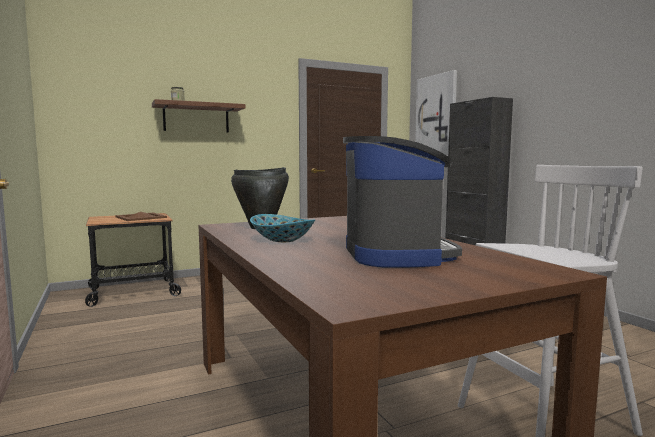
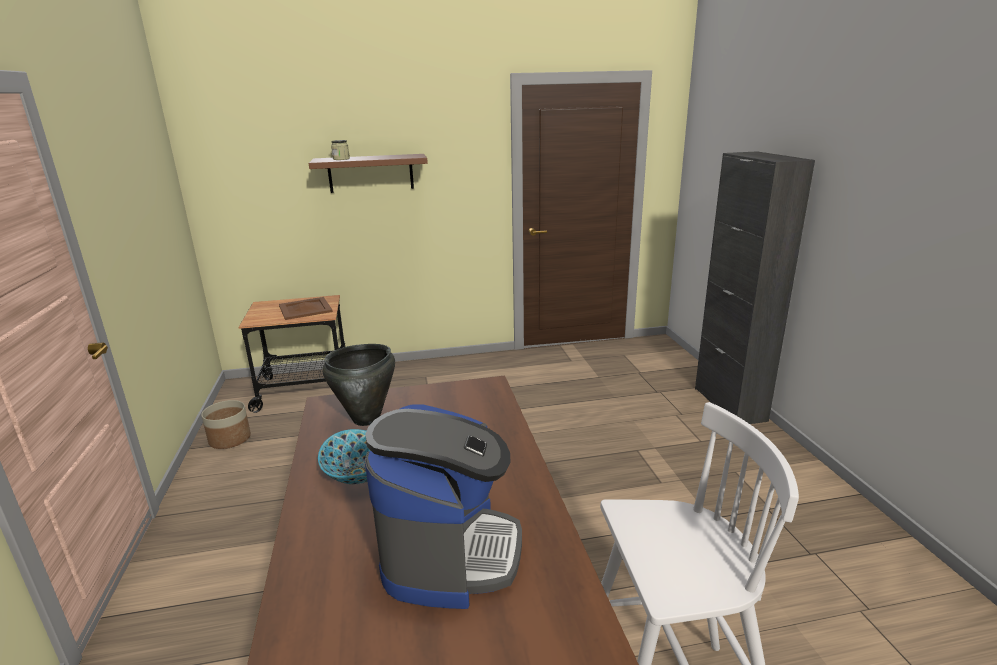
camera: 15 degrees right, 15 degrees up
picture [415,70,457,156] -> none
none -> planter [201,400,251,449]

